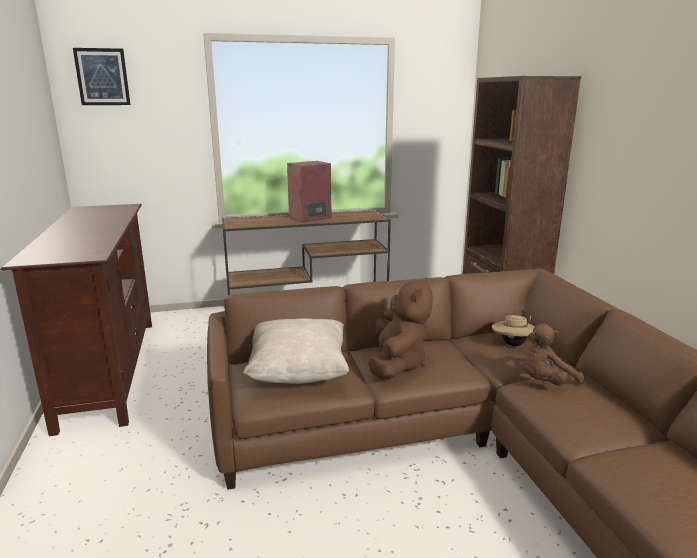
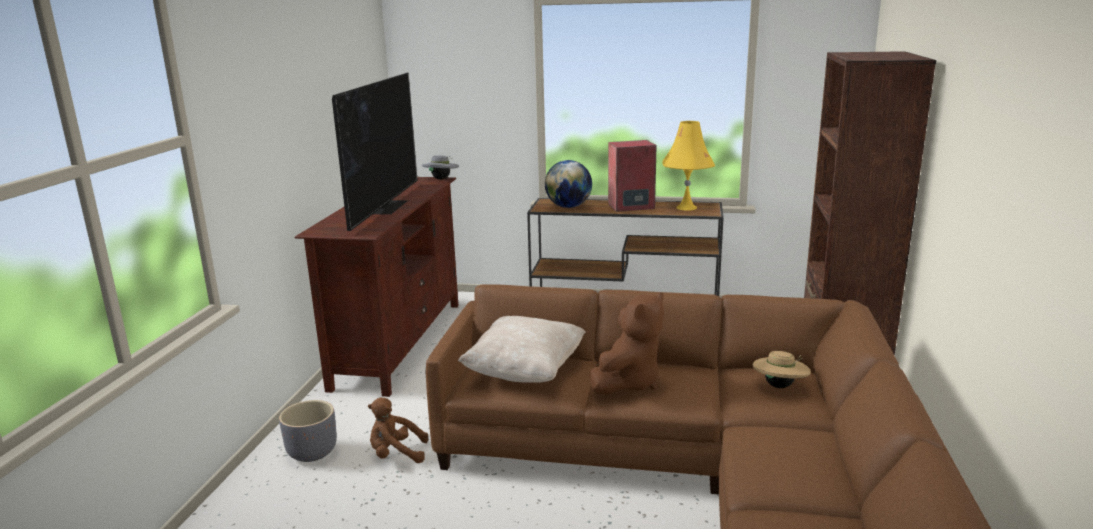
camera: 25 degrees right, 0 degrees up
picture [73,48,130,105] -> none
brown plush toy [523,323,584,386] -> brown plush toy moved to [368,397,429,463]
none -> grey planter [279,400,337,462]
none -> television [332,73,418,231]
none -> grey hat [422,155,459,180]
none -> globe [545,160,592,208]
none -> yellow table lamp [662,121,715,211]

